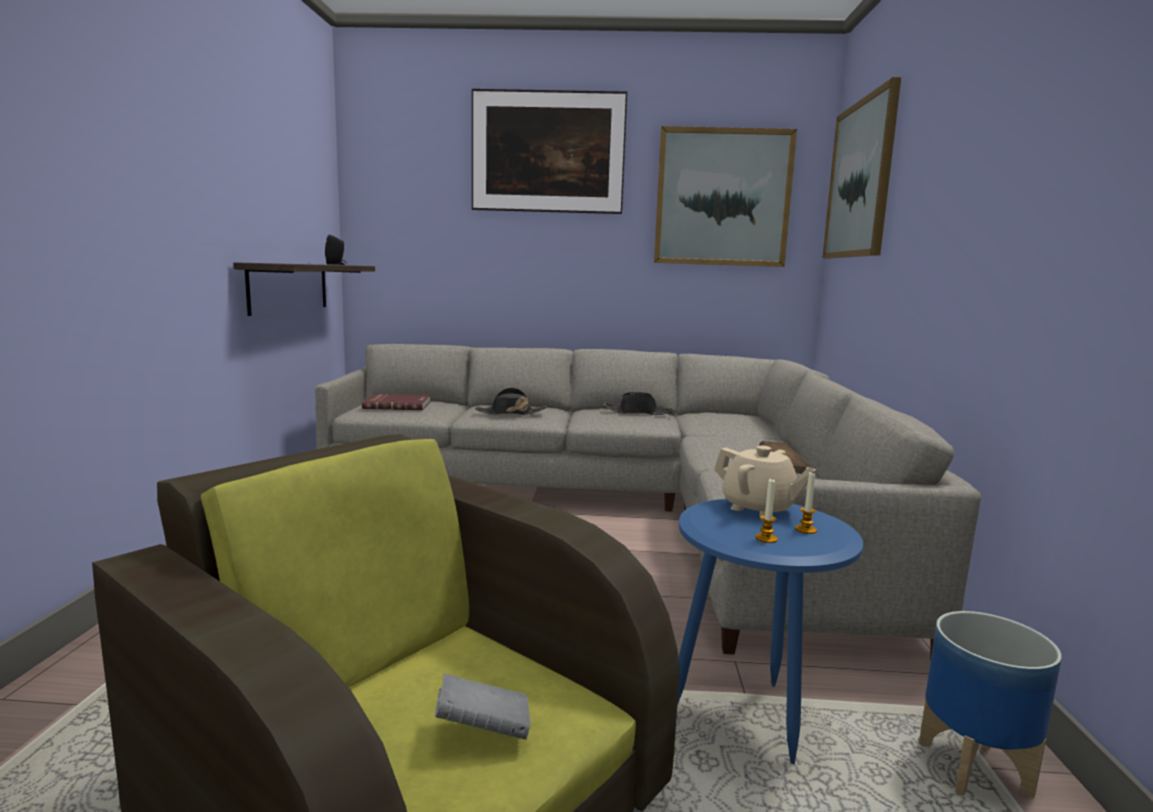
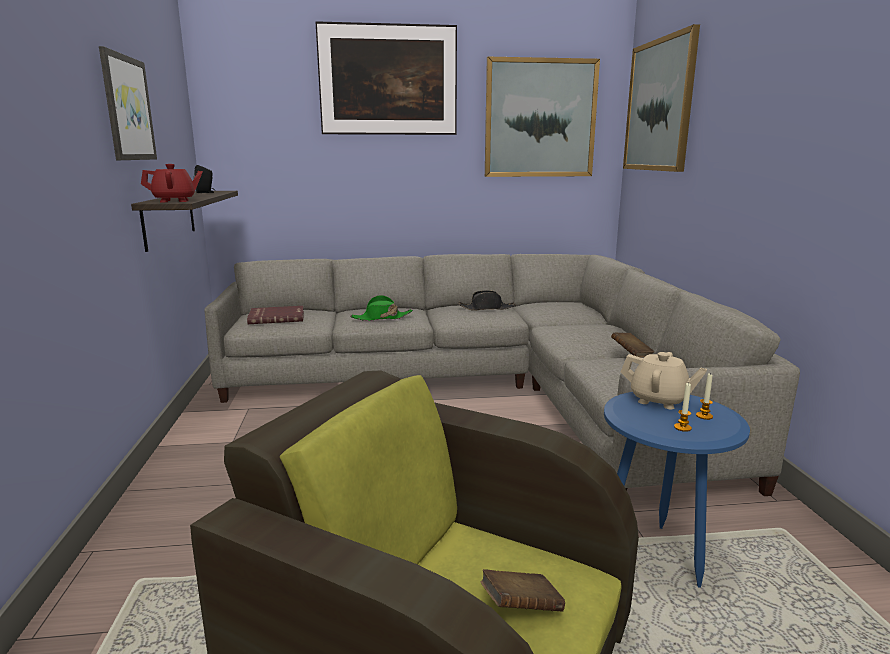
camera: 10 degrees left, 5 degrees up
grey book [435,674,531,740] -> brown book [480,569,565,612]
black hat [475,388,547,415] -> green hat [351,295,413,321]
planter [919,611,1062,798] -> none
none -> picture [99,46,157,160]
none -> red teapot [141,164,203,202]

